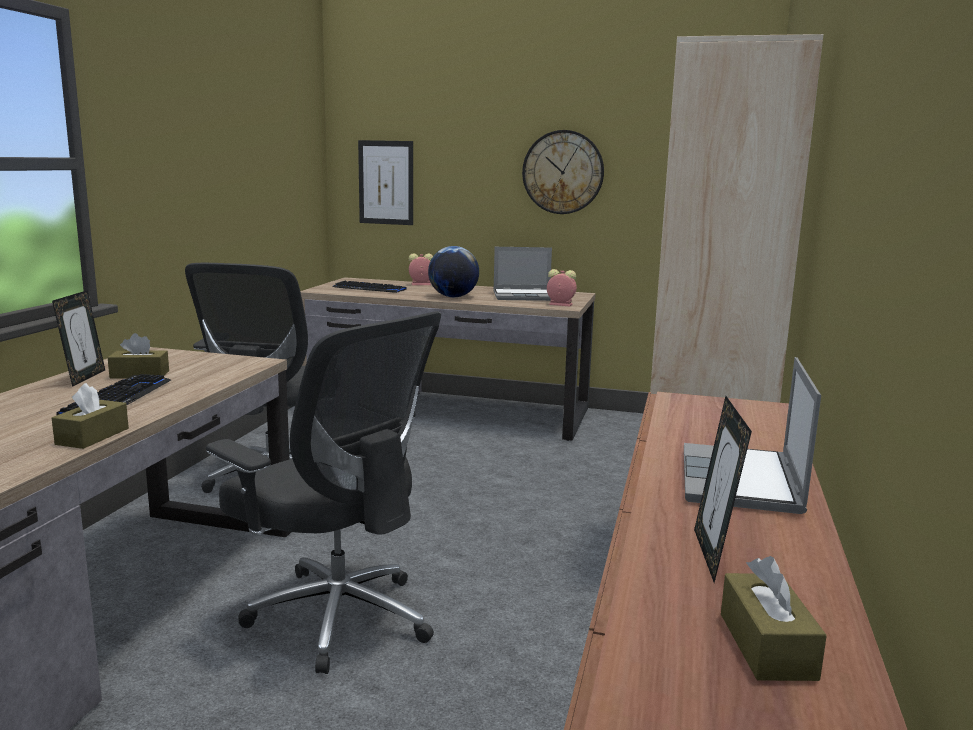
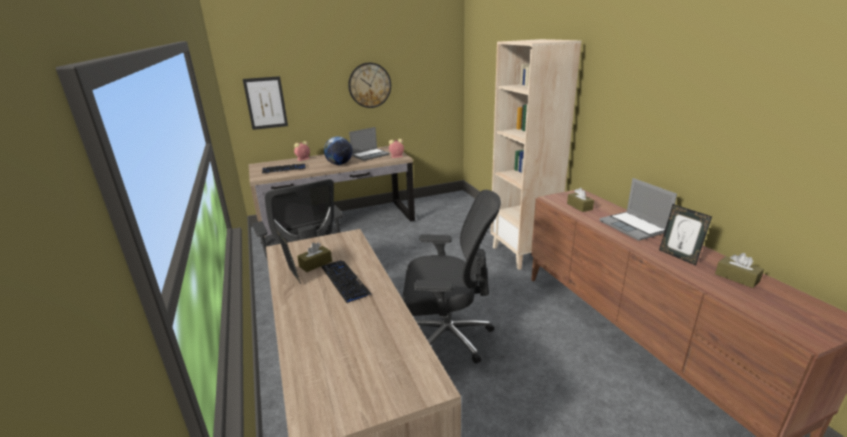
camera: 35 degrees left, 10 degrees up
brown tissue box [52,383,129,449] -> brown tissue box moved to [567,188,594,212]

